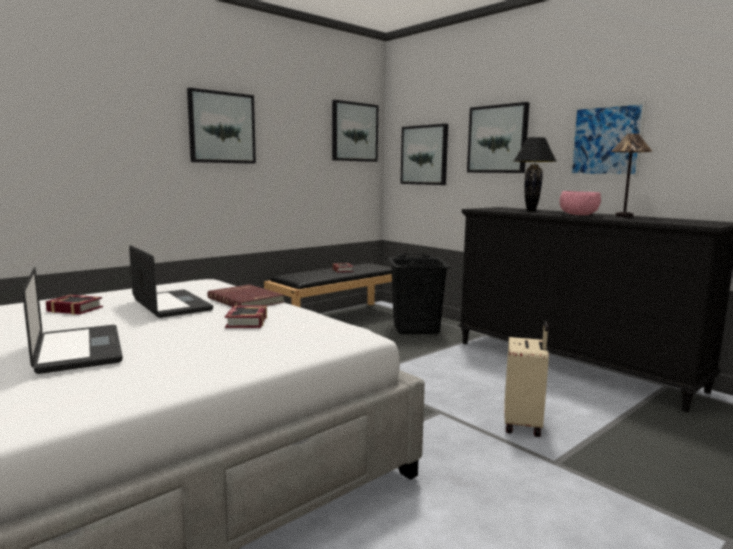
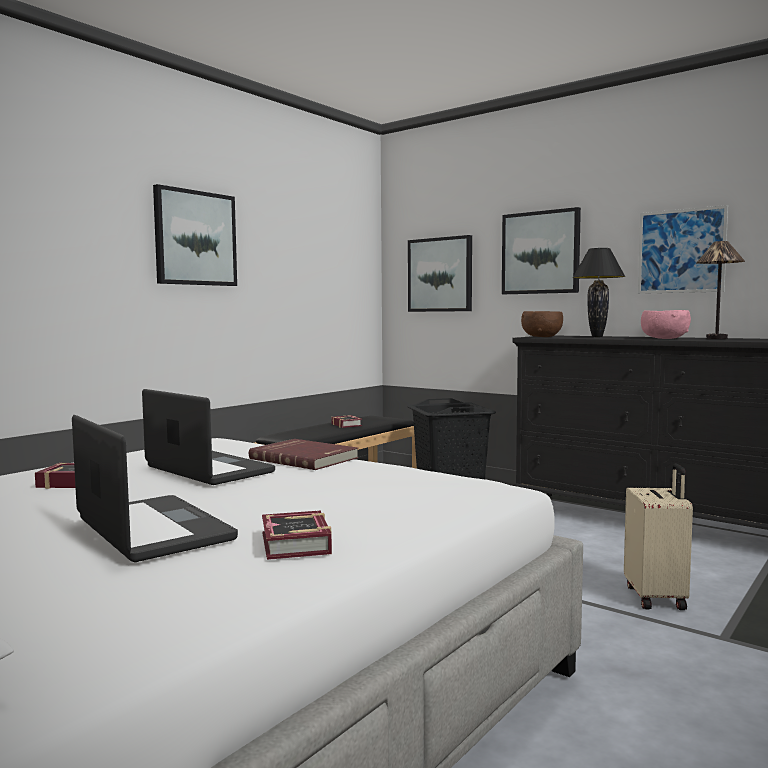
camera: 10 degrees left, 5 degrees down
book [225,305,267,328] -> book moved to [262,511,332,560]
picture [332,100,378,162] -> none
none -> brown bowl [521,311,563,337]

